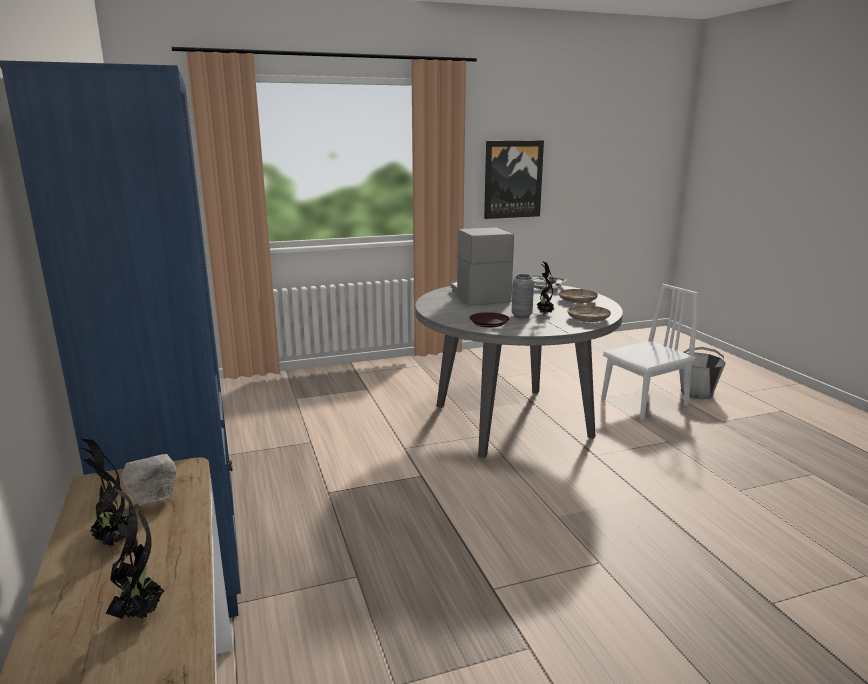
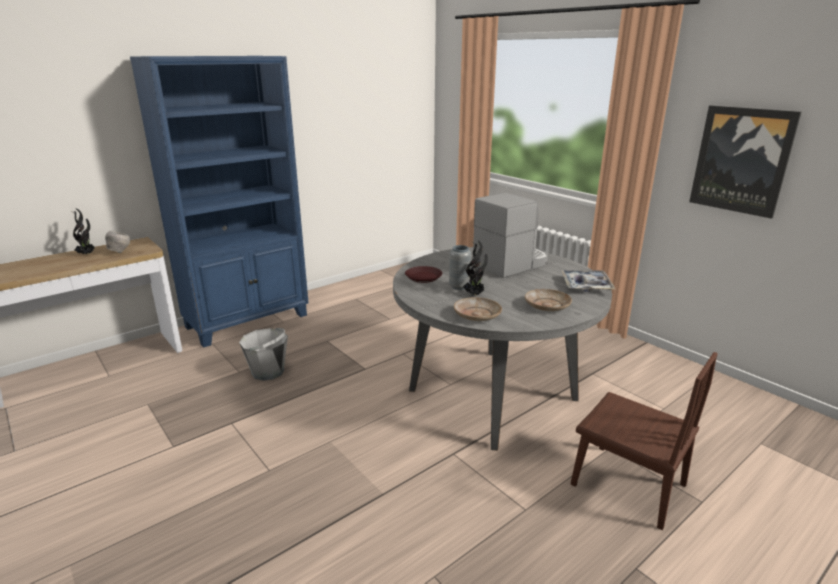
camera: 70 degrees right, 5 degrees up
potted plant [100,489,164,619] -> none
white chair [601,284,698,420] -> brown chair [571,352,718,530]
grey bucket [679,347,726,399] -> grey bucket moved to [239,328,288,381]

